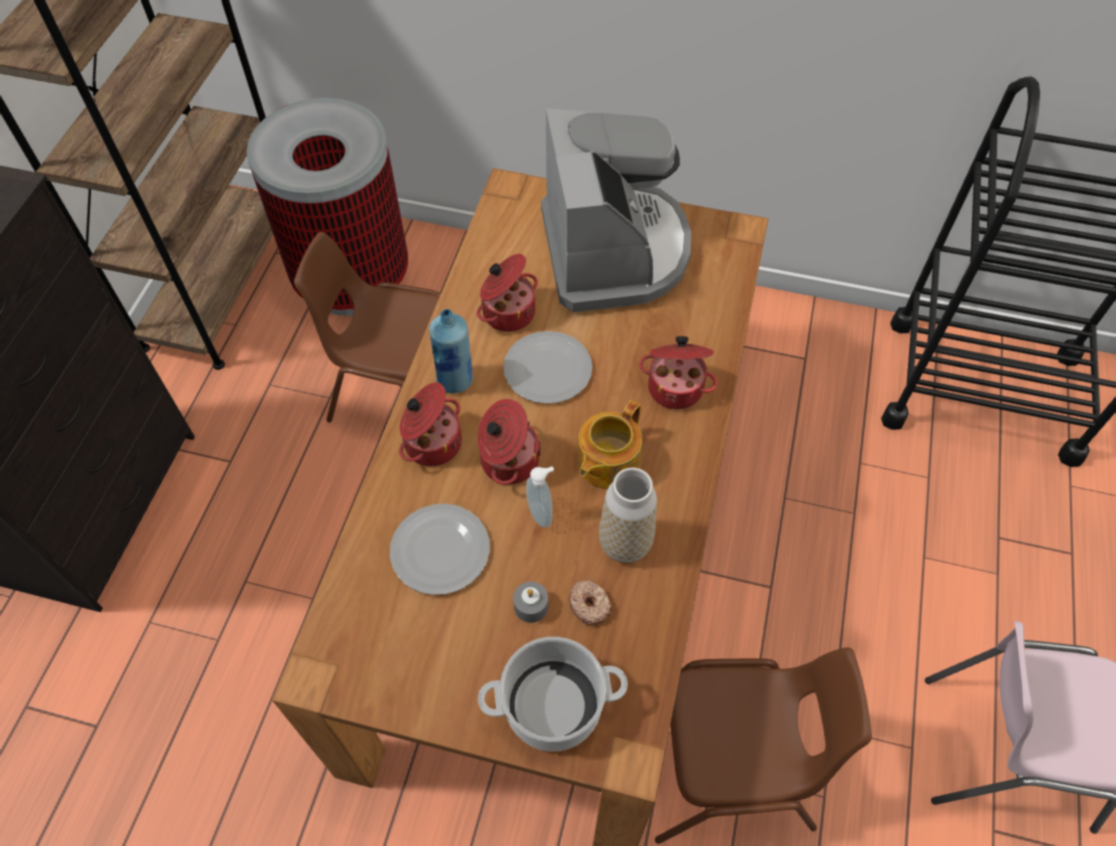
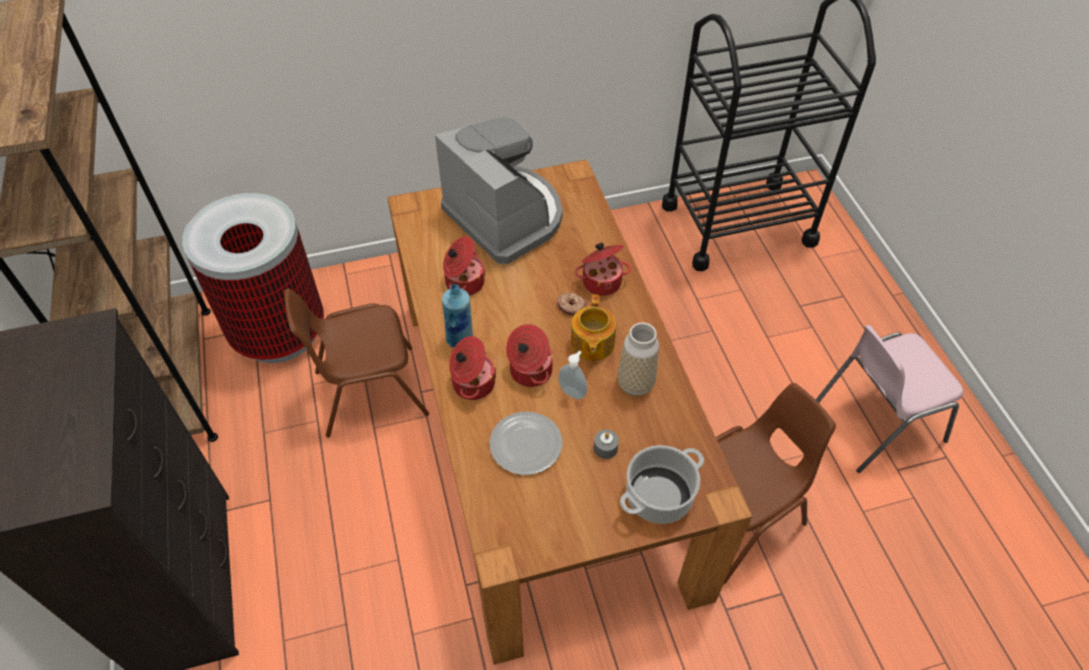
camera: 30 degrees left, 5 degrees down
plate [503,331,592,404] -> none
donut [569,580,612,625] -> donut moved to [557,293,587,316]

